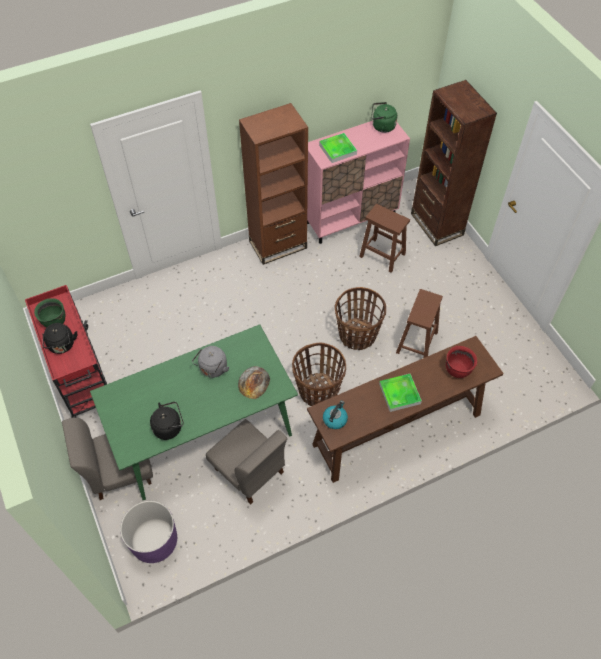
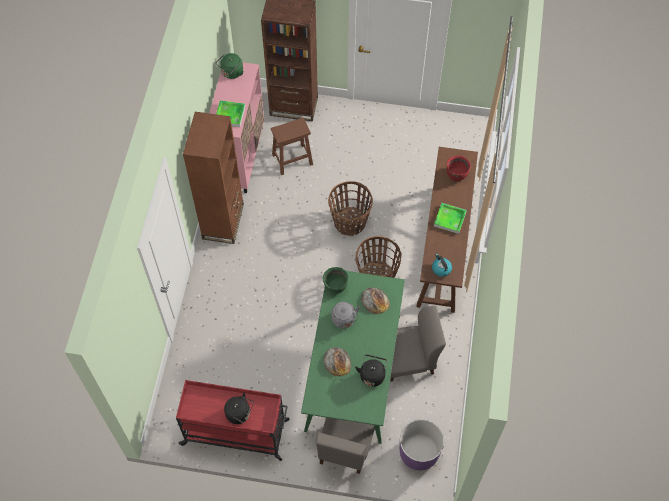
camera: 55 degrees left, 5 degrees up
green cooking pot [34,298,66,328] -> green cooking pot moved to [323,267,348,294]
brown stool [396,289,443,358] -> none
none -> bread [324,347,351,376]

